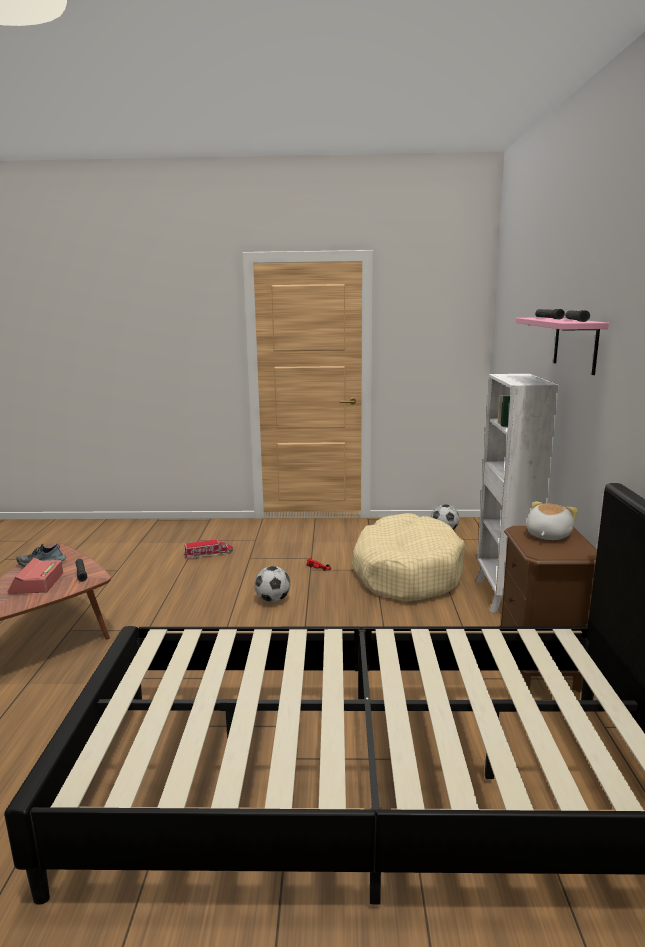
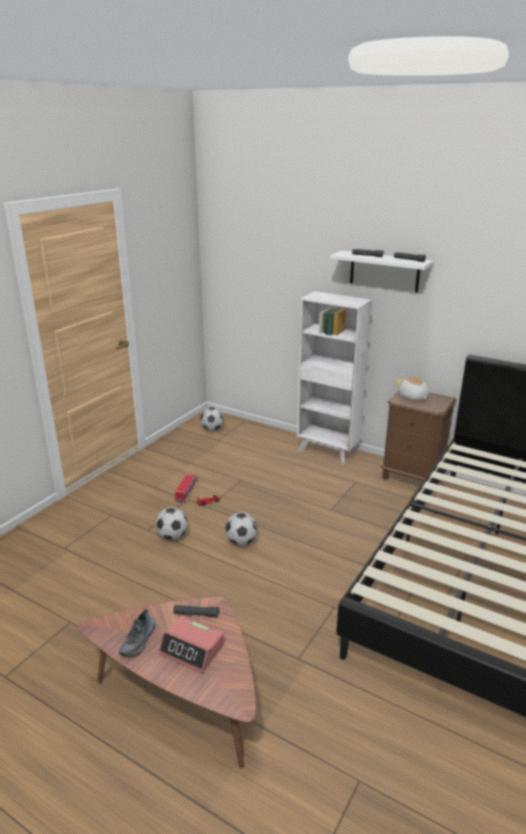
camera: 60 degrees left, 10 degrees up
toy truck [184,539,233,558] -> toy truck moved to [175,474,198,503]
beige dog bed [352,513,465,602] -> none
pink shelf [516,317,609,375] -> white shelf [330,251,434,293]
none -> football [155,507,188,540]

